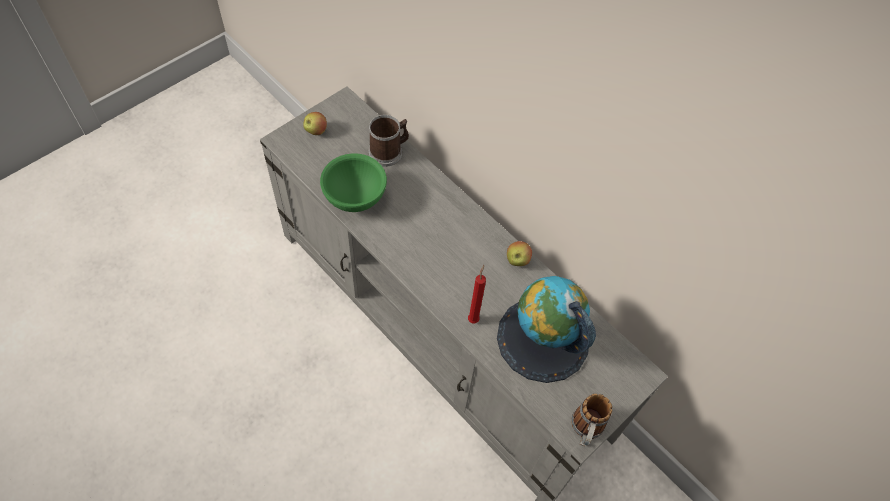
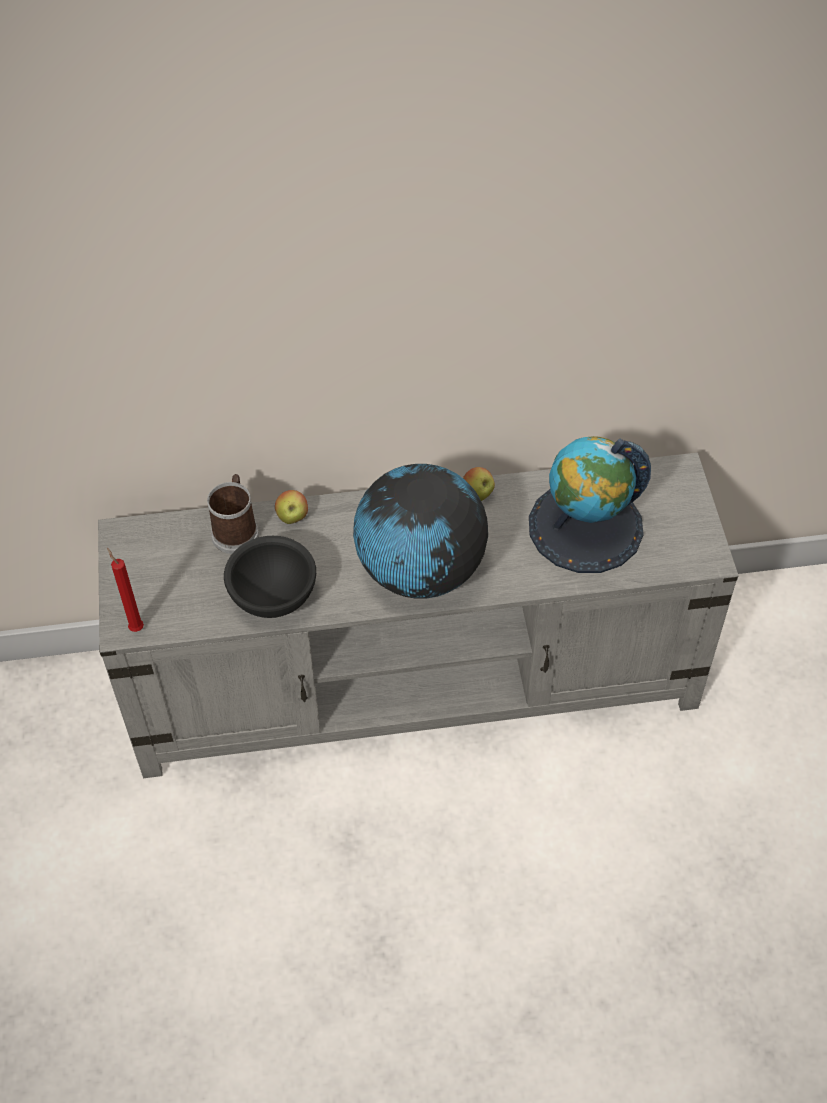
camera: 50 degrees left, 5 degrees down
apple [303,112,327,135] -> apple moved to [275,490,308,524]
green bowl [320,153,387,212] -> black bowl [224,536,316,618]
red candle [468,265,486,323] -> red candle moved to [107,548,144,632]
mug [571,394,612,446] -> none
none -> globe [353,464,488,598]

